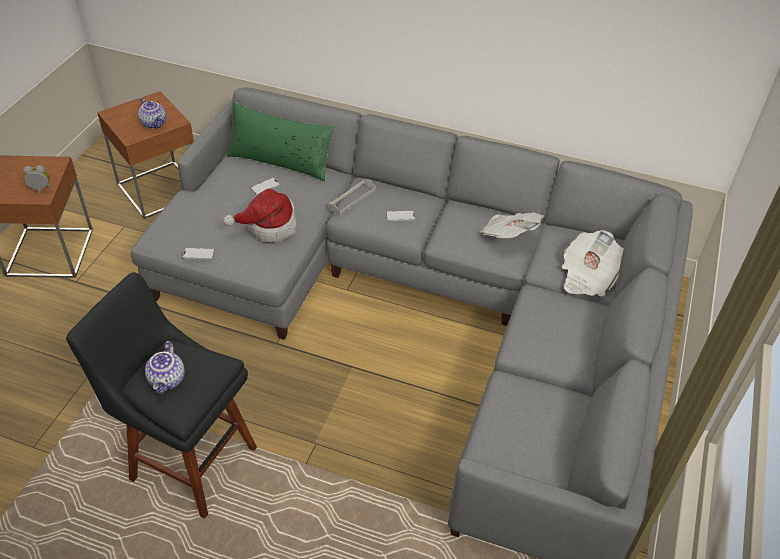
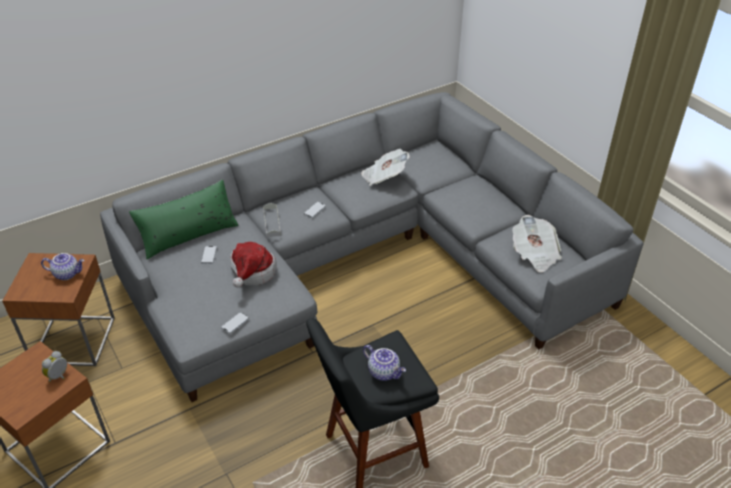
camera: 50 degrees left, 5 degrees down
newspaper [562,230,624,297] -> newspaper moved to [512,215,562,273]

